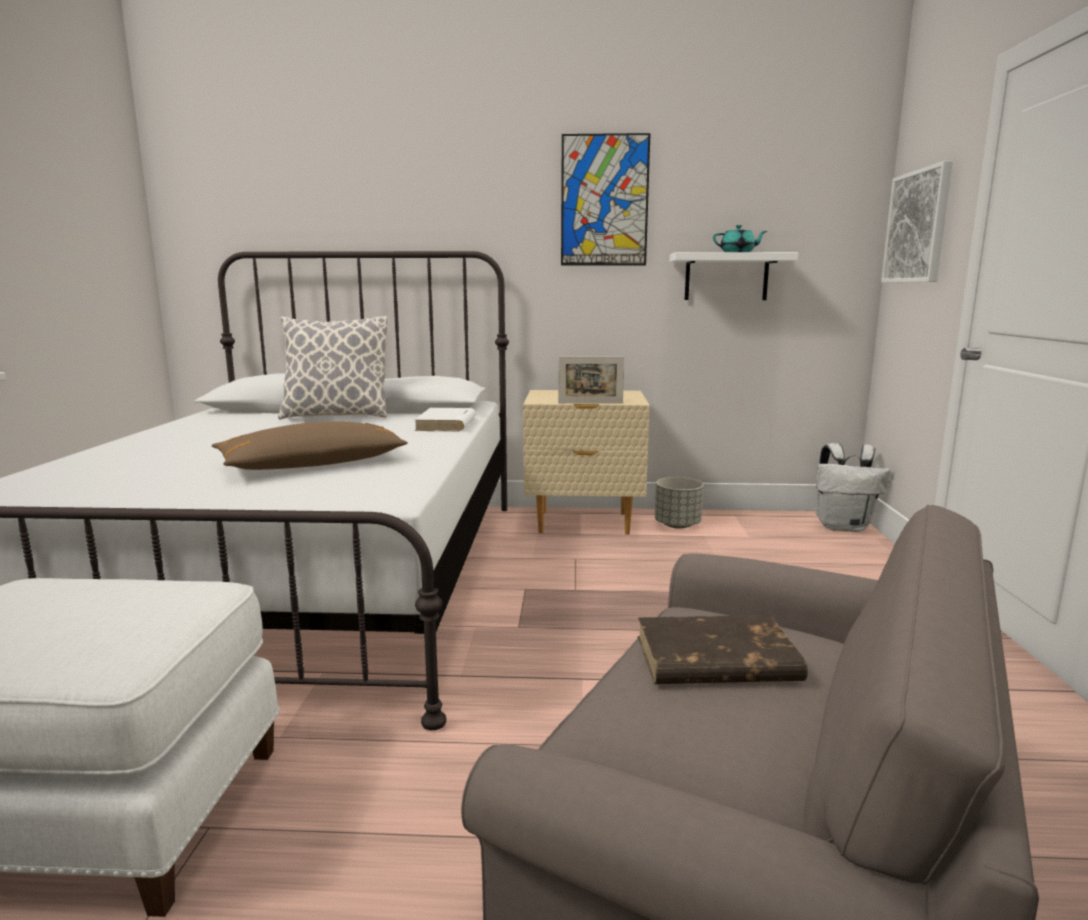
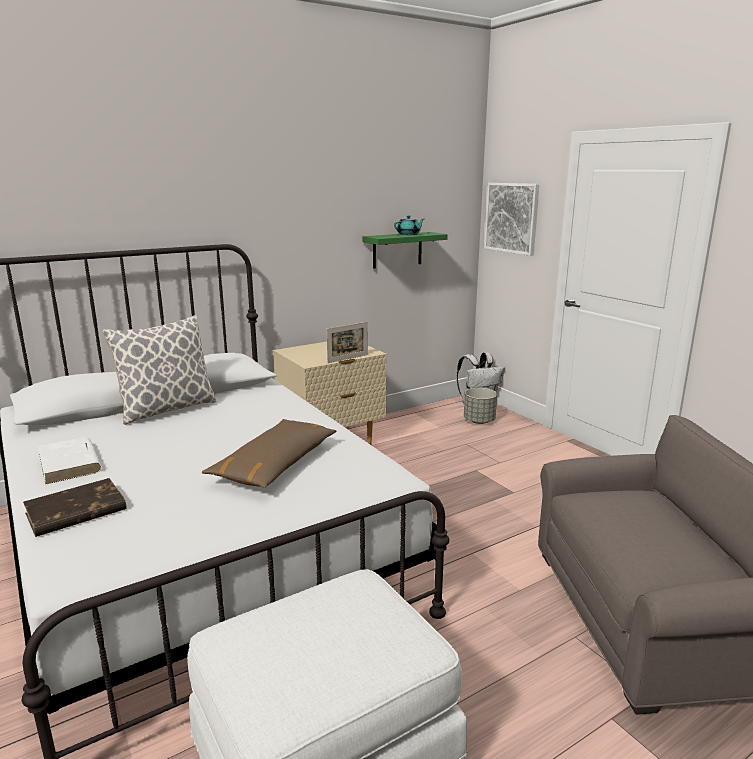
camera: 35 degrees left, 5 degrees up
white book [414,408,476,432] -> white book moved to [38,437,101,485]
picture [561,133,651,266] -> none
brown book [637,615,808,684] -> brown book moved to [23,478,126,537]
grey planter [655,477,703,529] -> grey planter moved to [464,388,497,424]
white shelf [670,252,798,300] -> green shelf [363,232,448,269]

